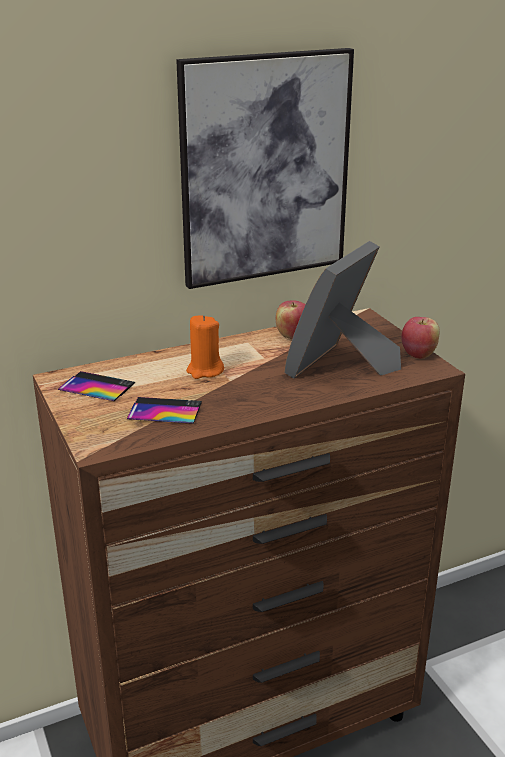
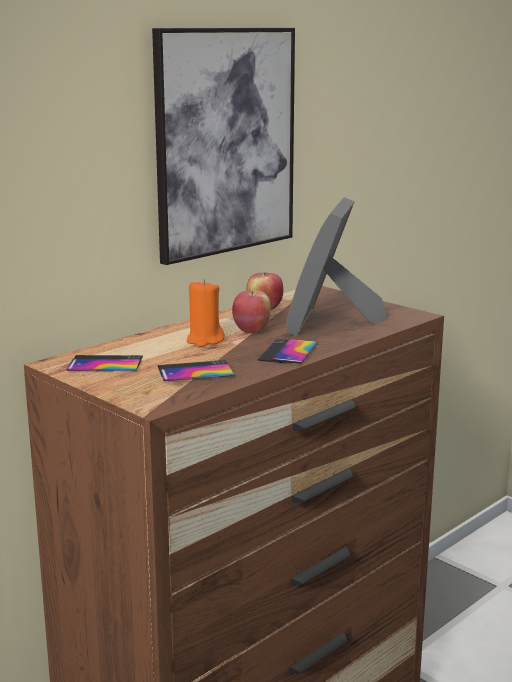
camera: 20 degrees left, 10 degrees down
apple [401,317,440,359] -> apple moved to [232,291,271,334]
none -> phone [257,339,318,364]

